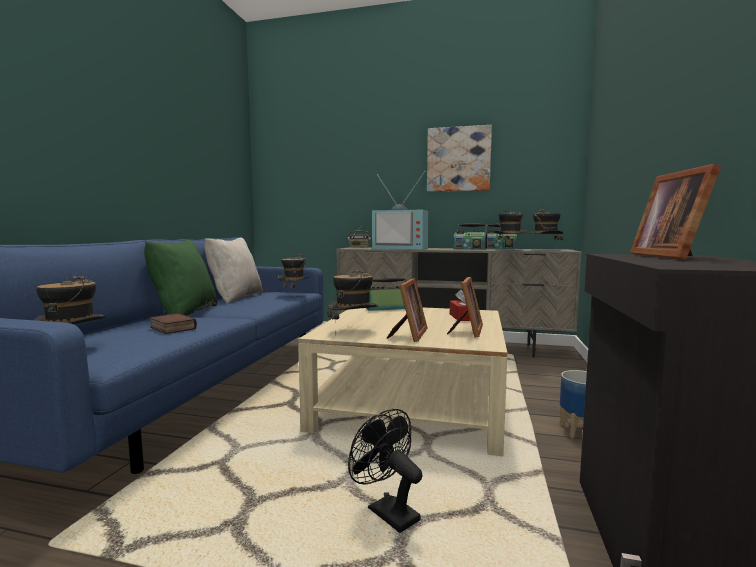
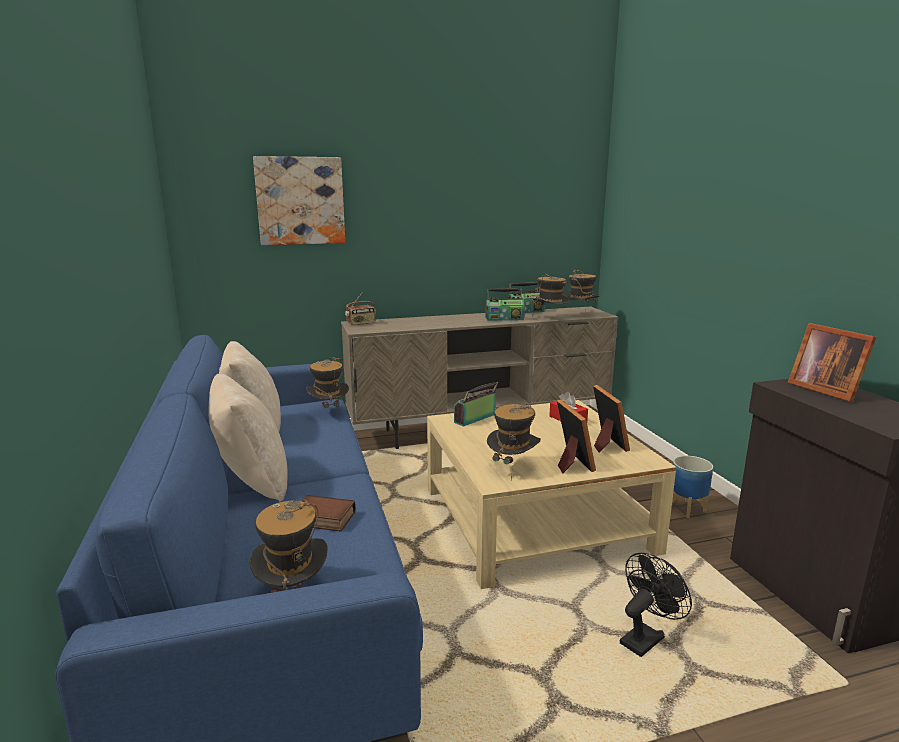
camera: 30 degrees left, 10 degrees up
green pillow [144,240,218,316] -> beige pillow [208,374,288,502]
black fan [348,409,423,533] -> black fan turned 120 degrees clockwise [620,553,692,657]
television [372,171,428,250] -> none
picture [427,125,492,192] -> picture moved to [253,156,345,245]

